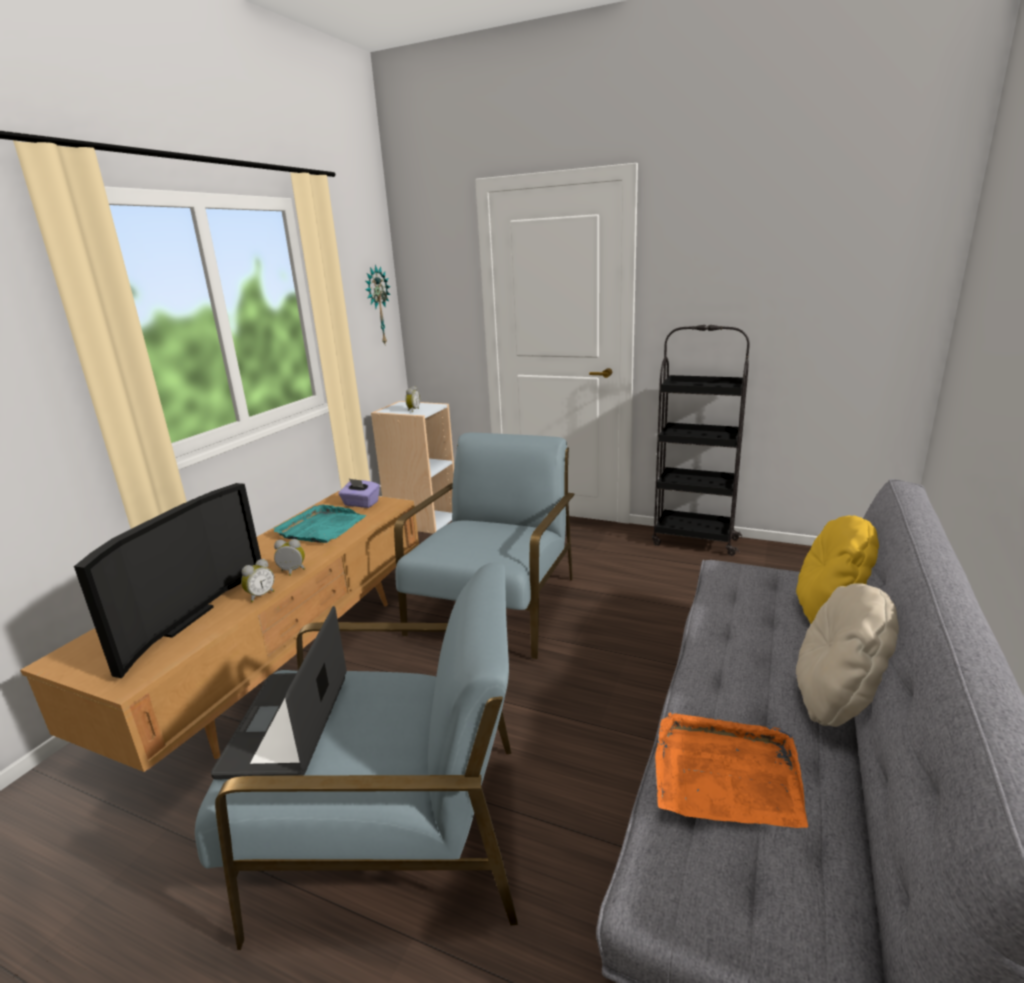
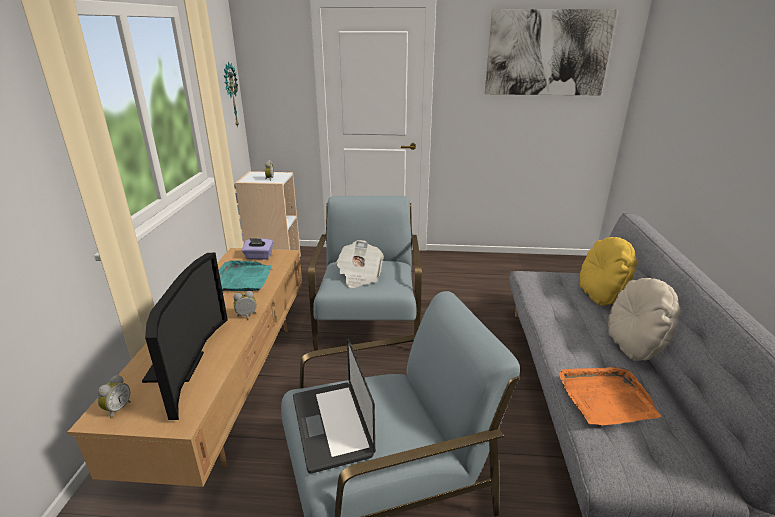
camera: 20 degrees left, 5 degrees up
alarm clock [241,559,274,602] -> alarm clock moved to [98,375,131,418]
black cart [652,325,750,556] -> none
none -> newspaper [336,240,384,288]
none -> picture [485,9,618,95]

